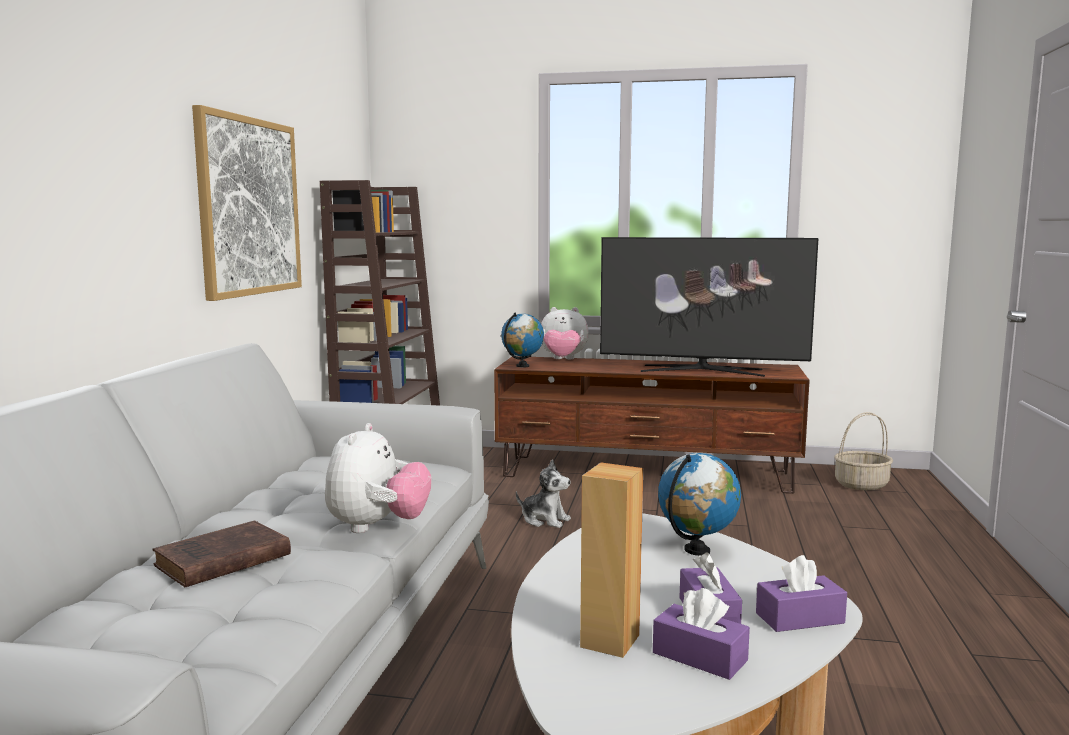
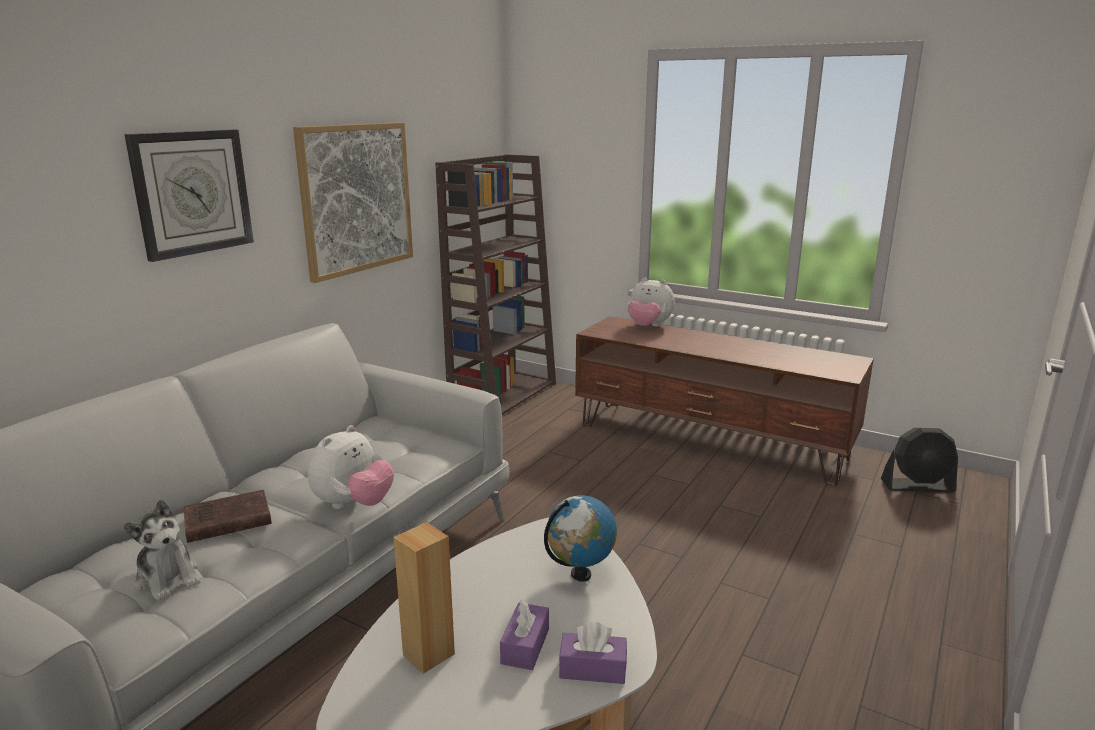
camera: 20 degrees right, 10 degrees up
globe [501,313,544,368] -> none
plush toy [516,459,571,528] -> plush toy moved to [124,499,201,601]
television [600,237,819,377] -> none
purple tissue box [653,588,750,680] -> none
basket [834,412,893,490] -> black fan [881,428,958,493]
none -> wall clock [124,130,254,262]

